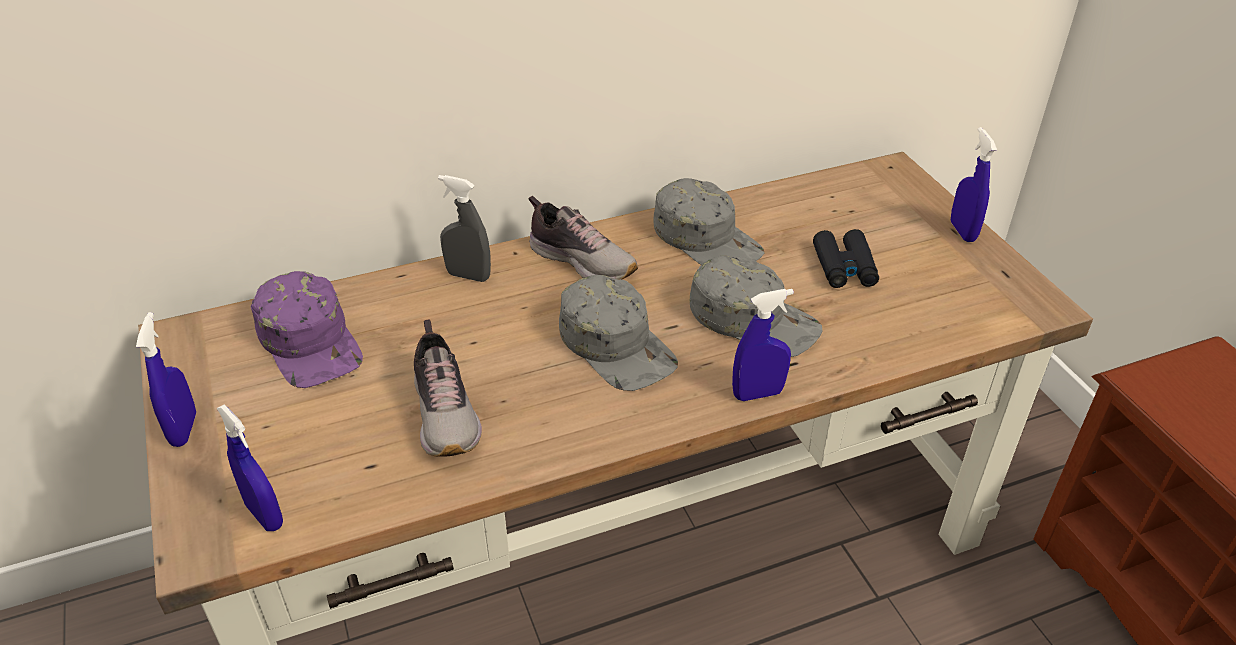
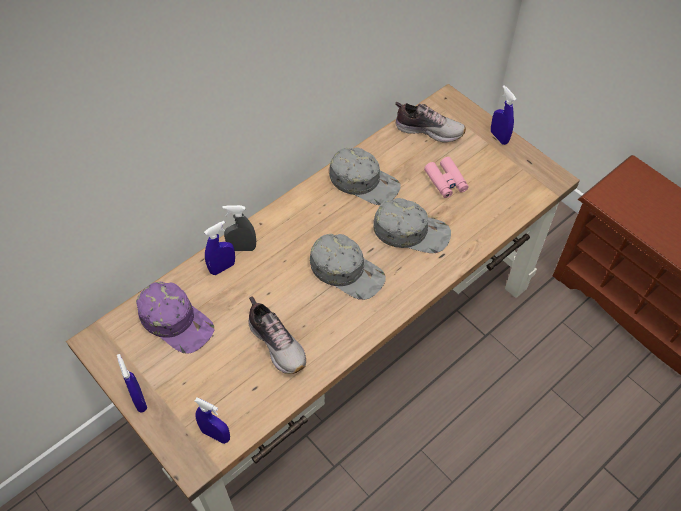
camera: 20 degrees left, 15 degrees up
shoe [529,196,638,280] -> shoe moved to [395,102,466,143]
blue spray bottle [732,289,794,401] -> blue spray bottle moved to [204,221,235,275]
black binoculars [813,229,879,288] -> pink binoculars [424,157,469,198]

